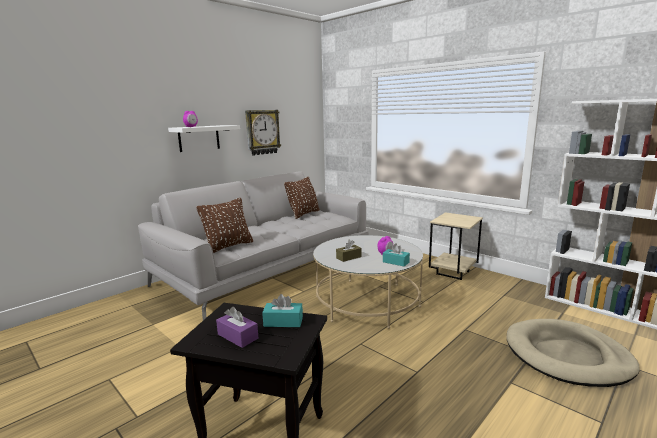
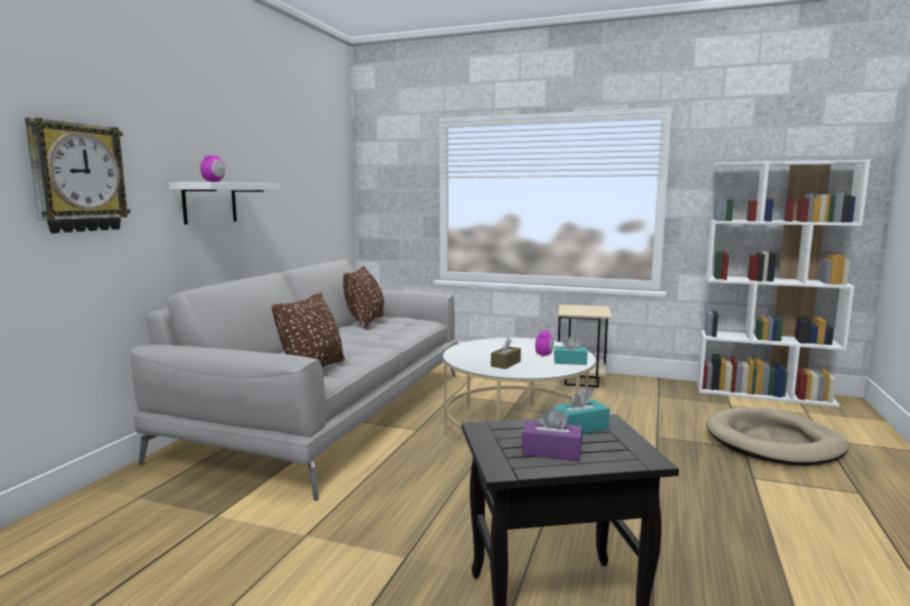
camera: 25 degrees left, 5 degrees down
wall clock [245,110,281,156] -> wall clock moved to [25,117,130,233]

